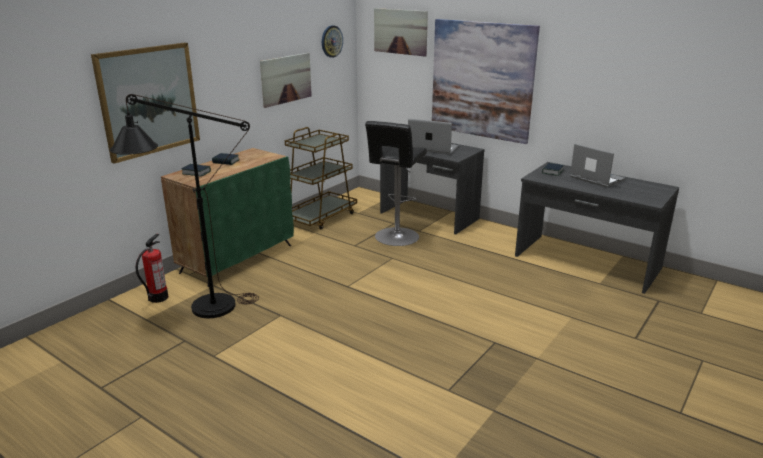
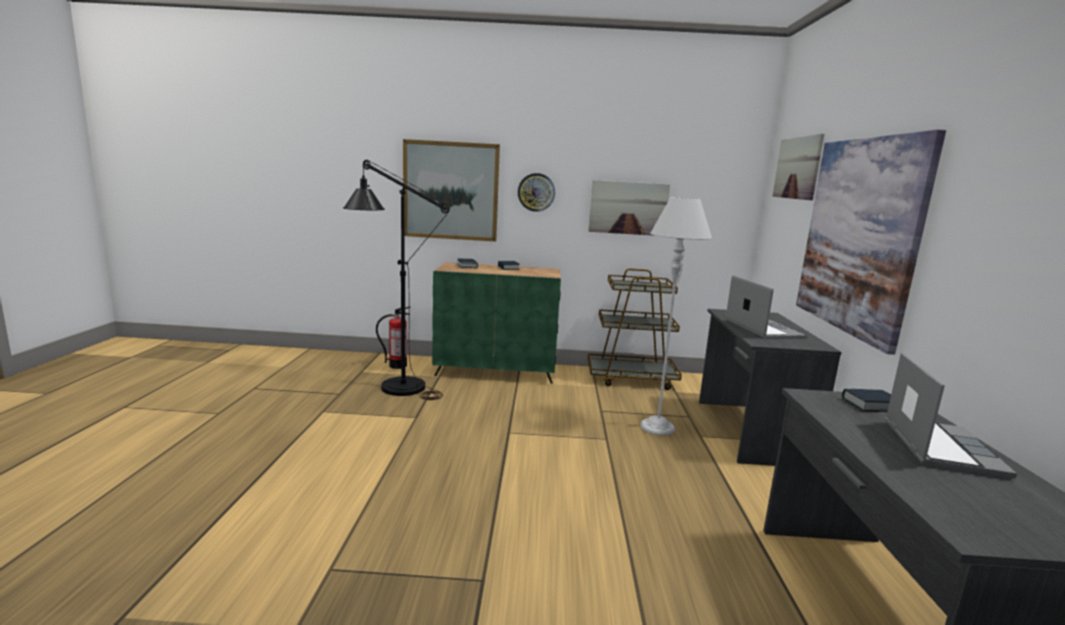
camera: 55 degrees right, 10 degrees down
wall clock [322,25,343,58] -> wall clock moved to [518,173,555,212]
black stool [365,121,427,246] -> grey floor lamp [640,197,712,436]

